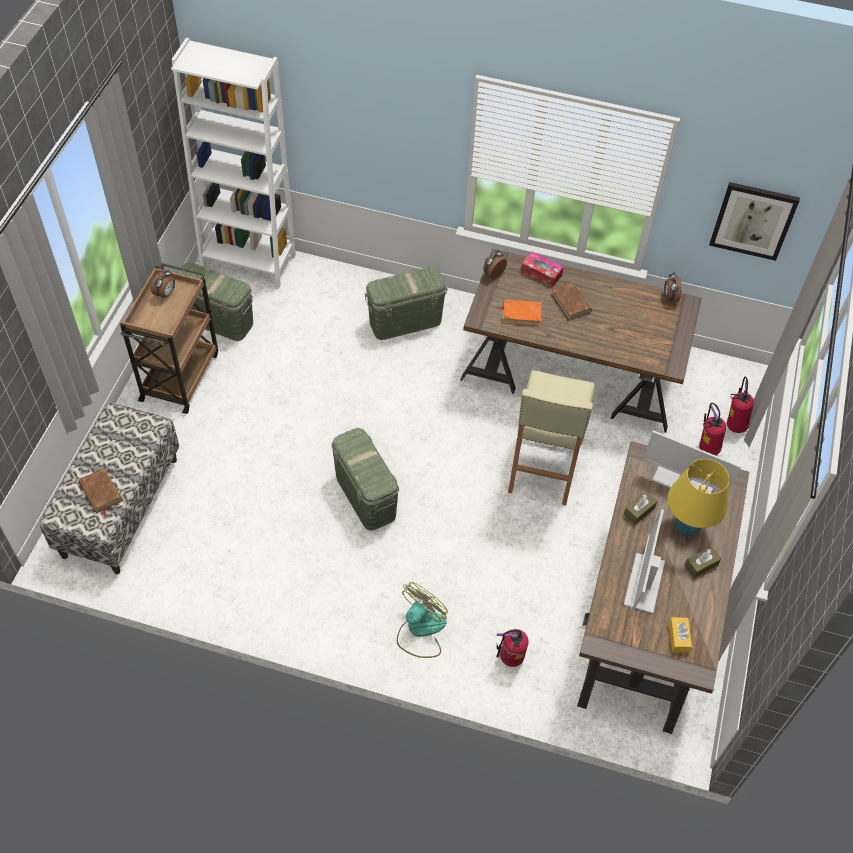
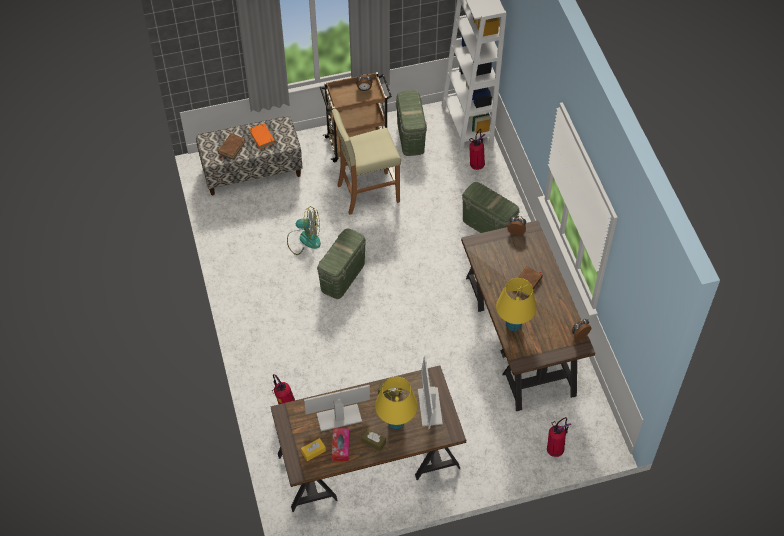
camera: 60 degrees right, 0 degrees up
fan [397,582,448,658] -> fan moved to [287,206,321,255]
orange book [497,299,542,326] -> orange book moved to [249,123,275,149]
beige stool [508,370,595,505] -> beige stool moved to [331,109,401,215]
tissue box [521,252,564,287] -> tissue box moved to [332,428,350,461]
fire extinguisher [699,403,726,456] -> fire extinguisher moved to [469,129,485,170]
picture [709,182,800,261] -> none
none -> yellow table lamp [496,278,537,331]

